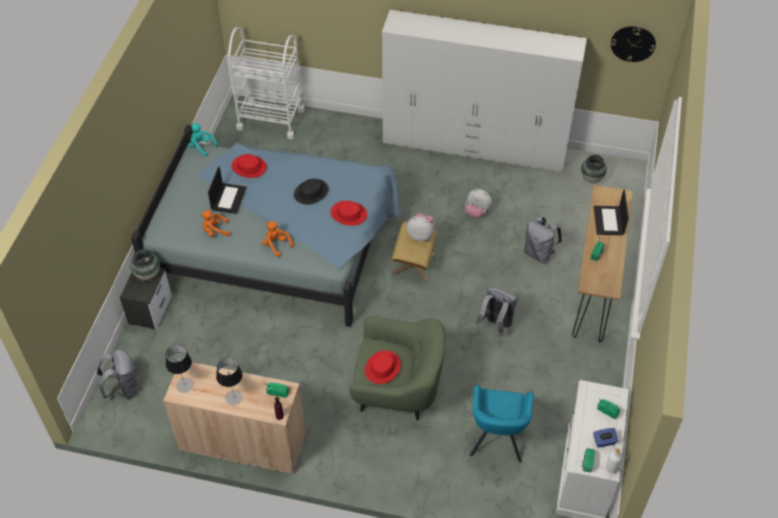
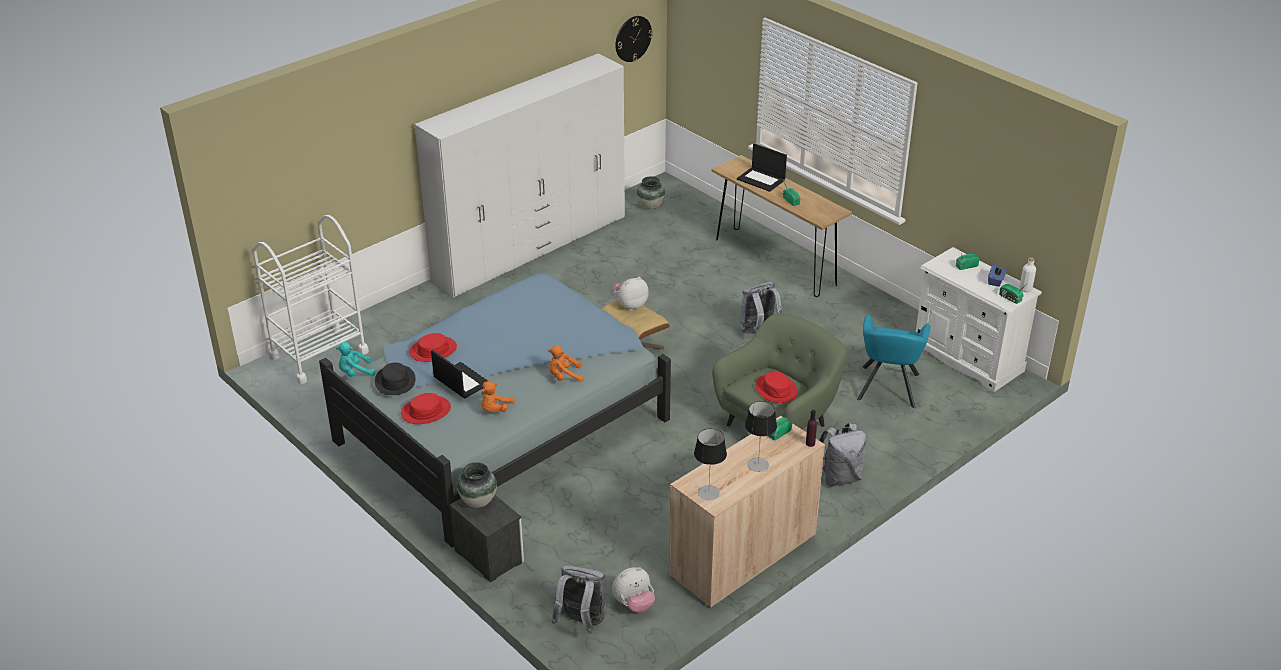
camera: 55 degrees left, 15 degrees down
black hat [294,179,329,205] -> black hat moved to [375,363,416,395]
red hat [331,201,367,226] -> red hat moved to [401,393,451,424]
plush toy [465,189,492,218] -> plush toy moved to [612,567,655,613]
turquoise armchair [470,385,534,463] -> turquoise armchair turned 60 degrees clockwise [857,315,930,408]
grey backpack [524,216,562,263] -> grey backpack moved to [819,423,866,486]

